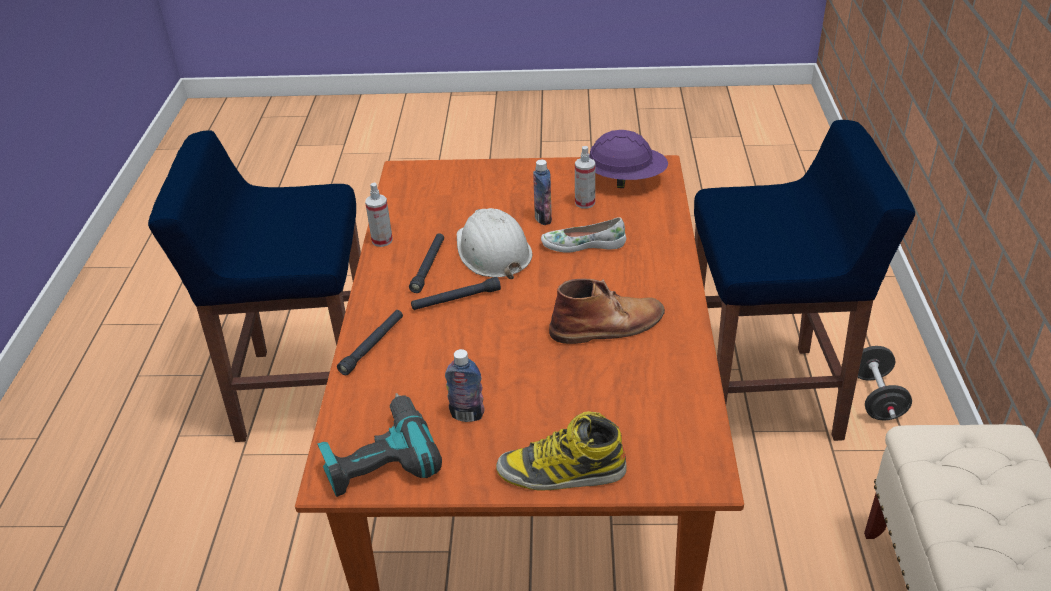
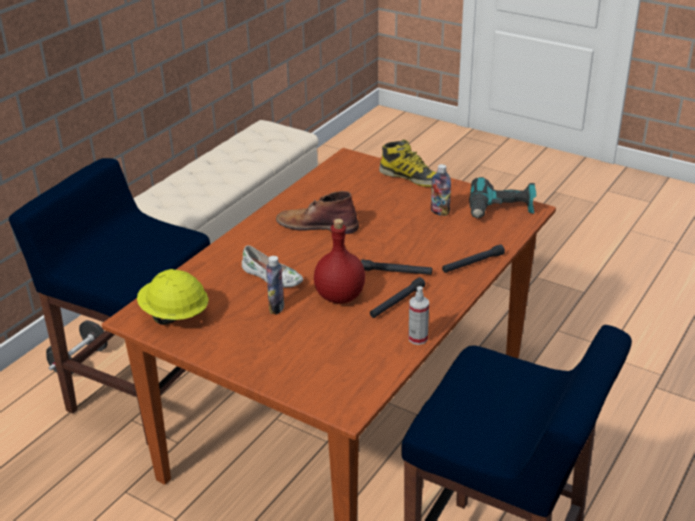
camera: 150 degrees left, 5 degrees down
white hard hat [457,208,532,279] -> red bottle [314,219,365,304]
spray bottle [575,146,595,209] -> none
purple hard hat [589,130,668,188] -> yellow hard hat [137,269,209,325]

